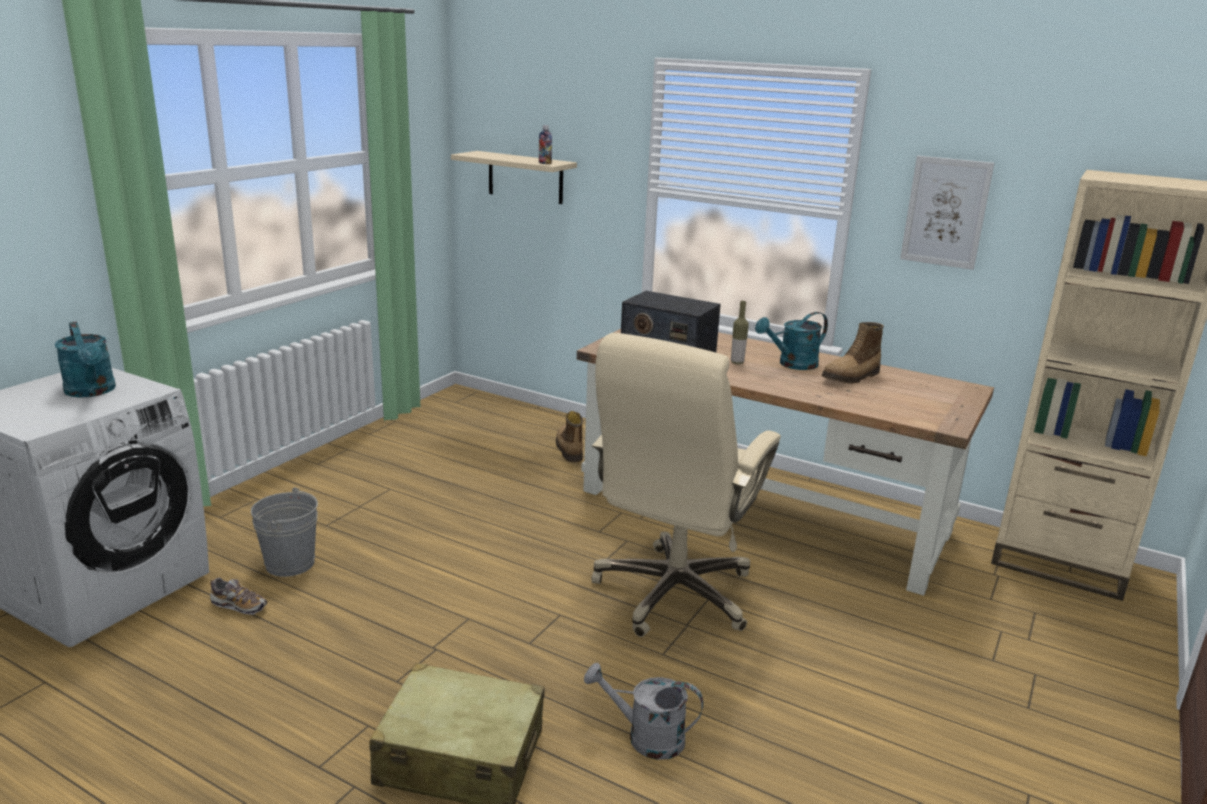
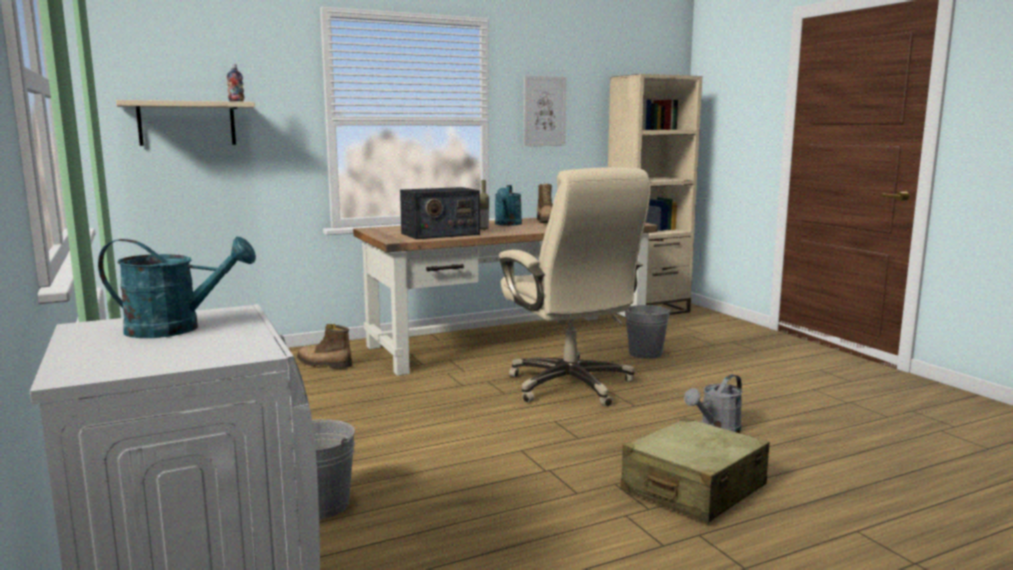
camera: 55 degrees left, 10 degrees down
shoe [210,578,267,615] -> none
none -> grey bucket [625,305,673,359]

